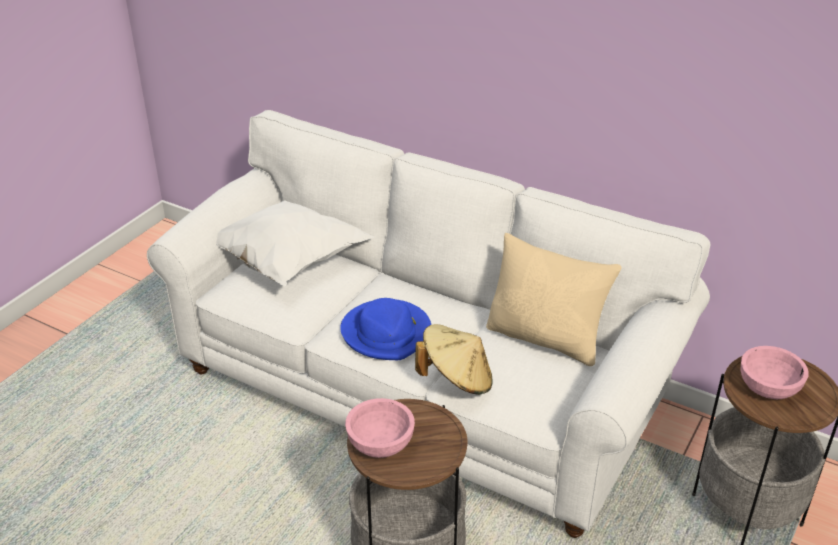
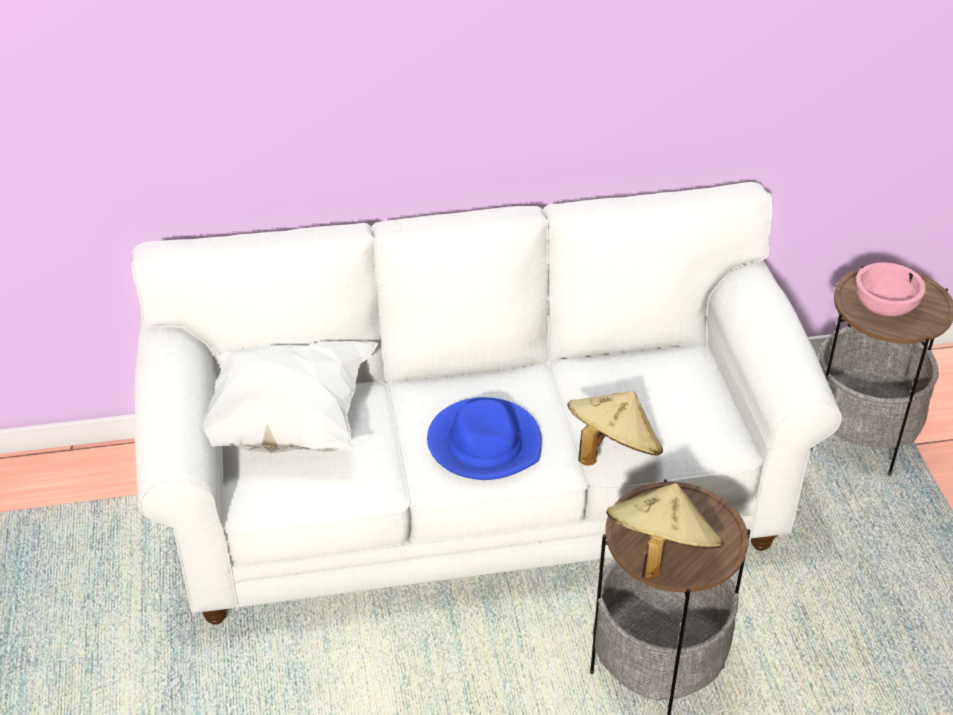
camera: 40 degrees left, 5 degrees up
pink bowl [345,398,415,458] -> beige hat [606,483,724,579]
beige pillow [486,233,622,366] -> none

